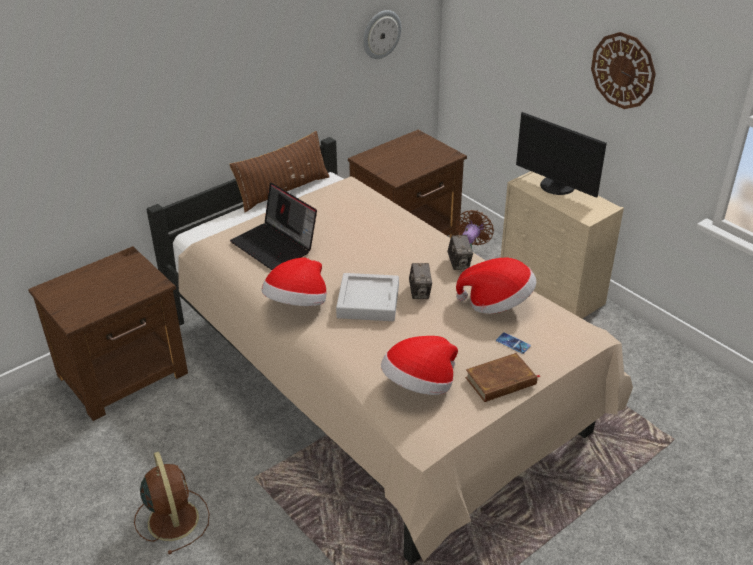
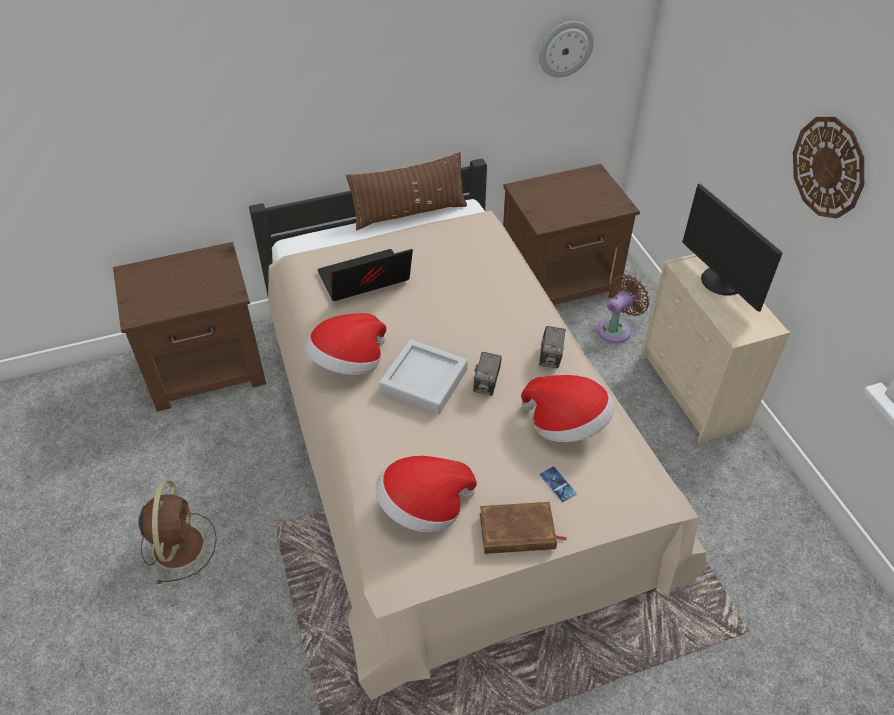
camera: 20 degrees right, 10 degrees up
laptop [230,183,317,270] -> laptop turned 90 degrees clockwise [318,249,413,301]

